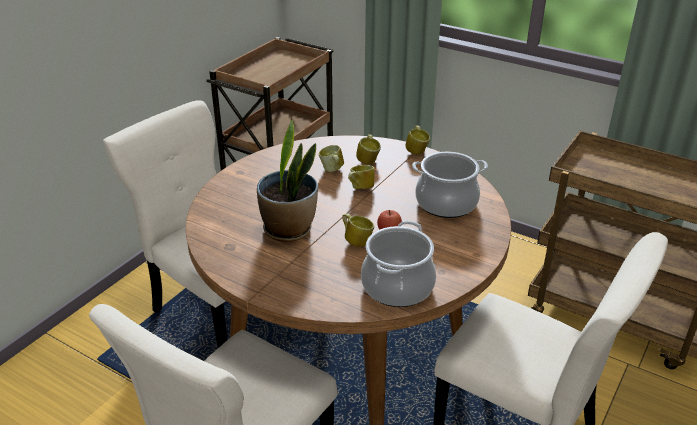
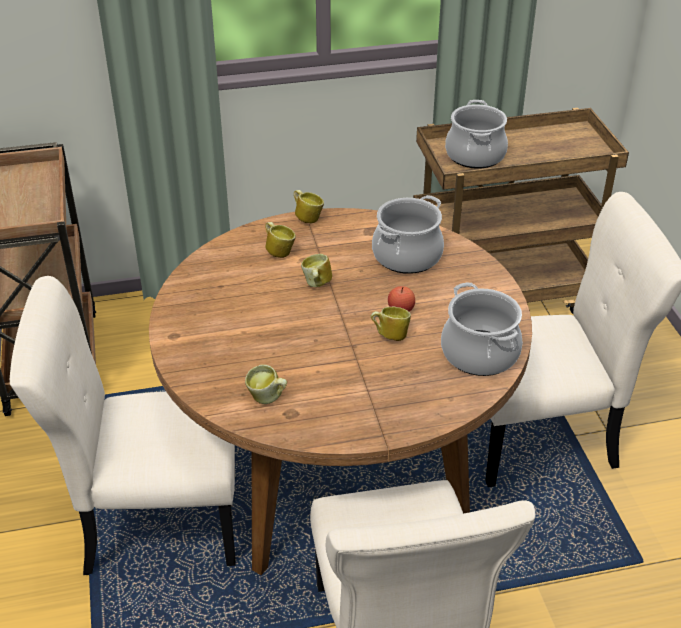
camera: 45 degrees left, 5 degrees up
potted plant [257,119,318,242] -> none
mug [319,145,344,172] -> mug moved to [245,364,287,404]
none -> cooking pot [445,100,508,169]

